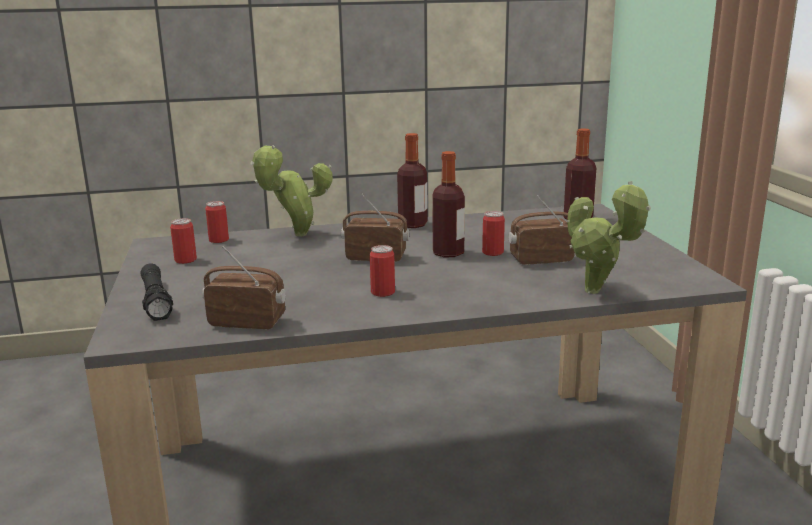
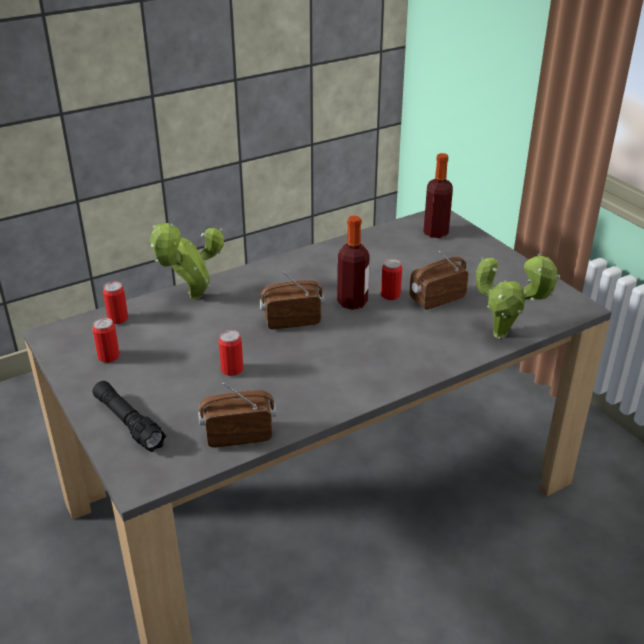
camera: 20 degrees left, 15 degrees up
can [370,245,395,297] -> can moved to [219,330,243,376]
bottle [397,133,427,228] -> none

